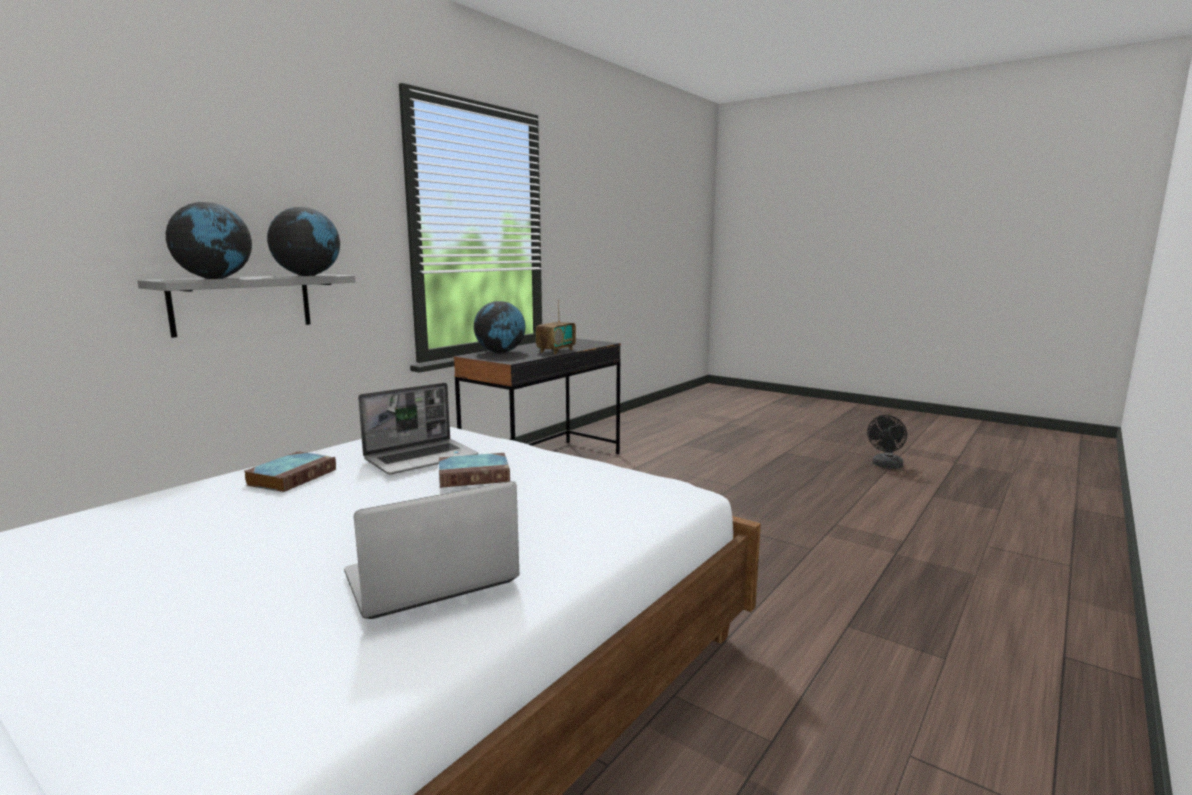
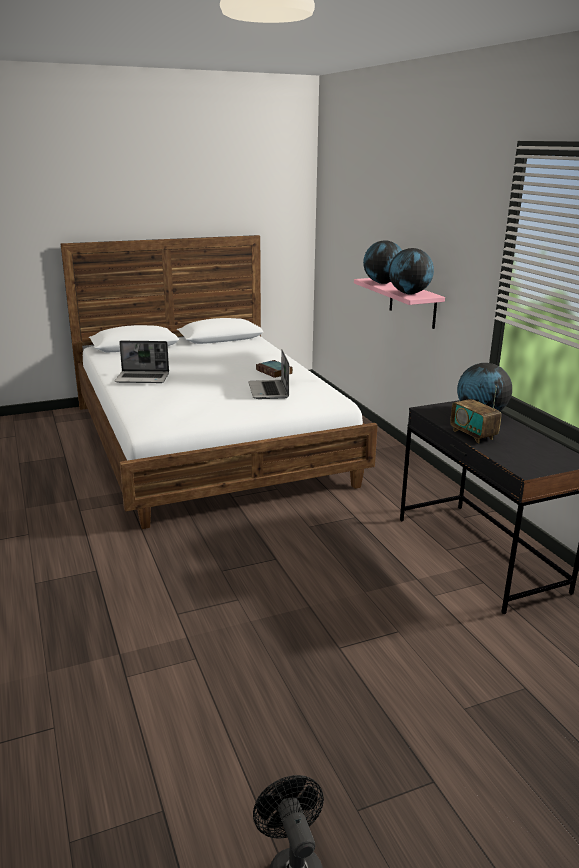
camera: 120 degrees right, 10 degrees up
grey shelf [138,274,355,338] -> pink shelf [354,278,445,329]
laptop [344,481,519,619] -> laptop turned 90 degrees clockwise [115,341,169,383]
book [439,453,510,488] -> none

